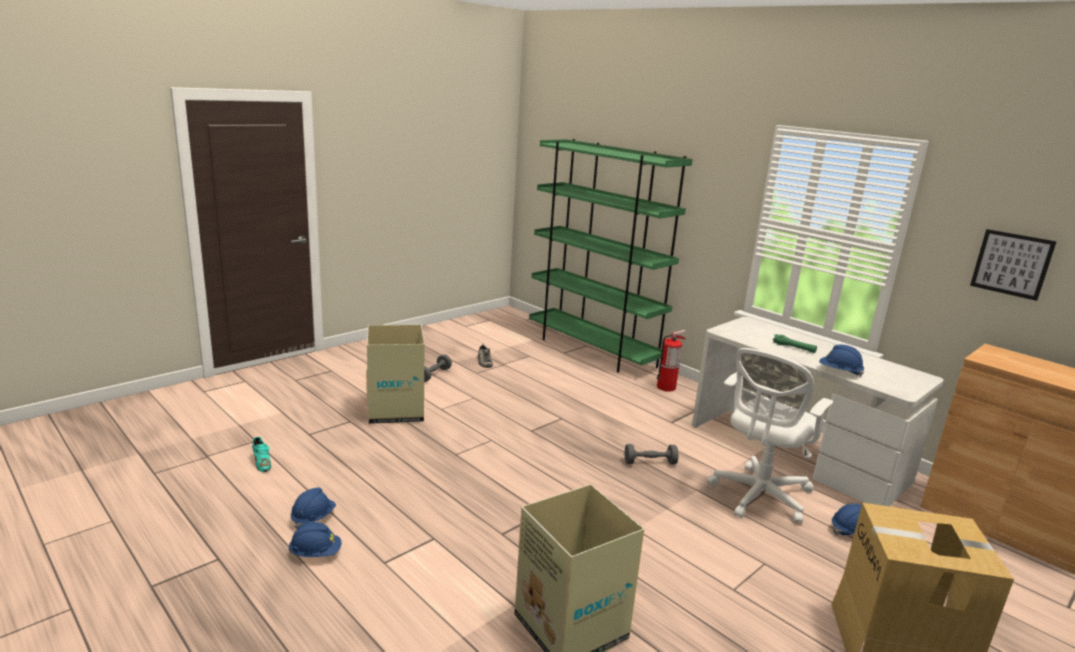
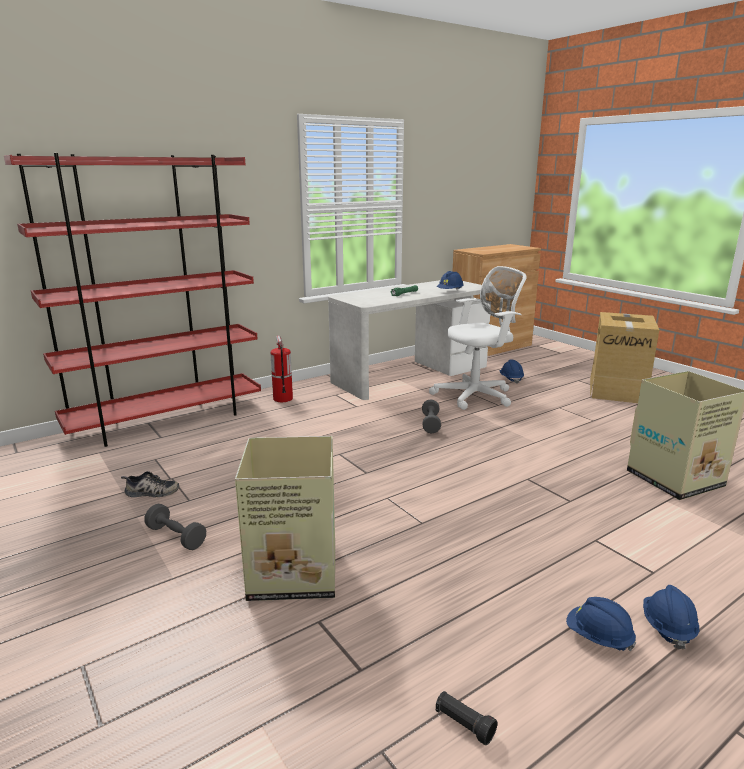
camera: 80 degrees left, 0 degrees up
turquoise shoe [252,437,271,472] -> black flashlight [436,691,497,745]
green bookcase [529,139,693,373] -> red bookcase [4,153,261,447]
white office chair [707,348,833,524] -> white office chair turned 75 degrees counterclockwise [429,266,527,410]
picture [970,229,1057,301] -> none

